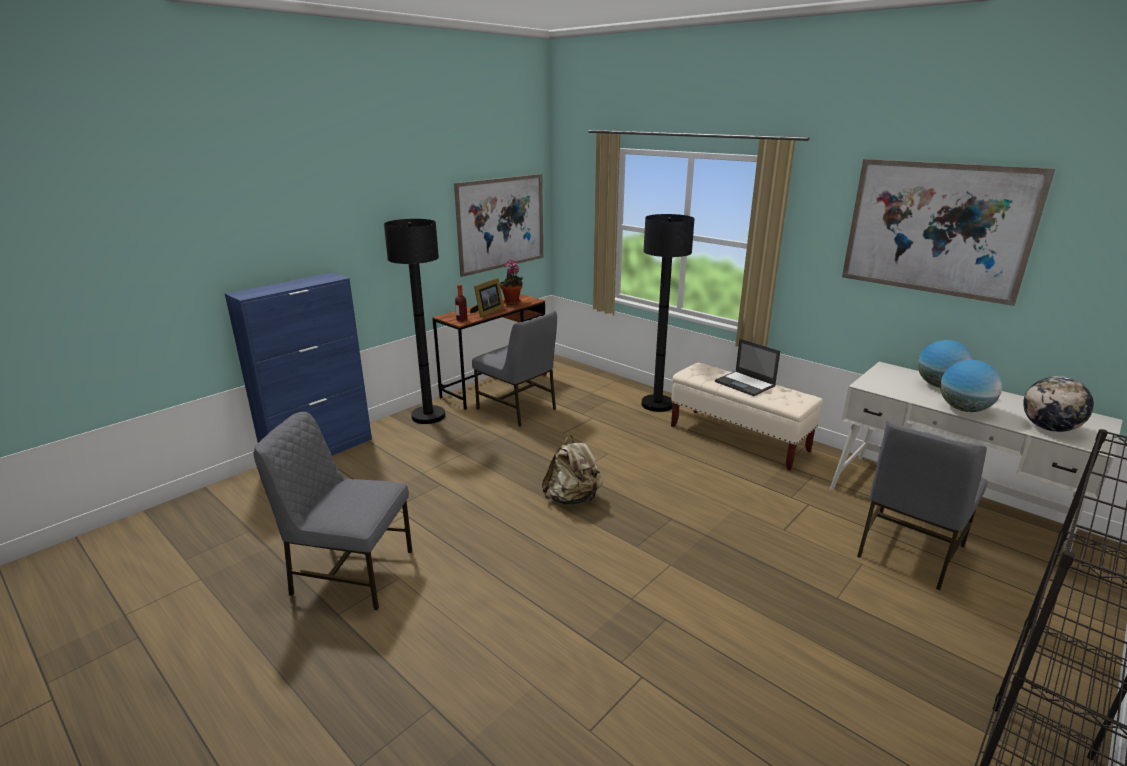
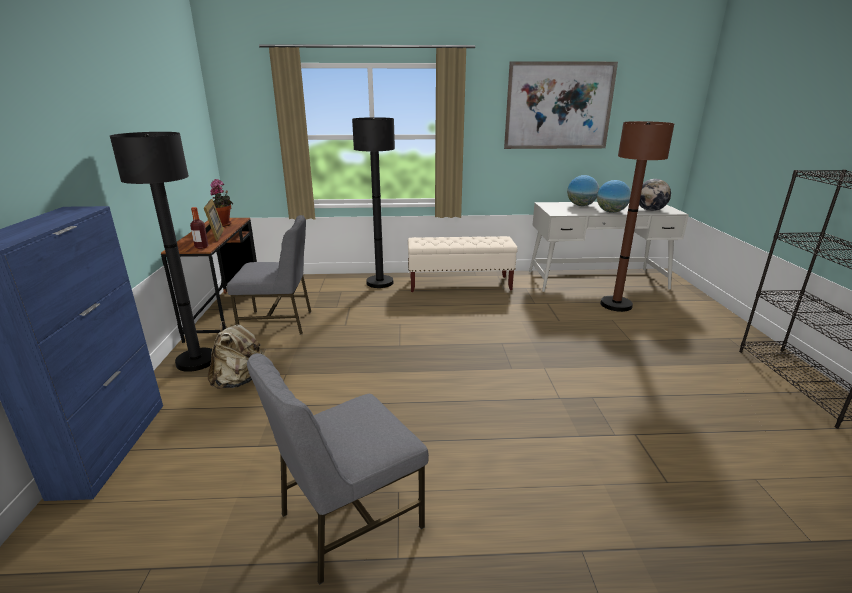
camera: 45 degrees left, 0 degrees up
picture [454,174,543,277] -> none
beige backpack [542,435,603,504] -> beige backpack moved to [208,321,265,389]
laptop [715,339,780,396] -> none
grey chair [857,421,987,590] -> brown floor lamp [600,121,674,312]

